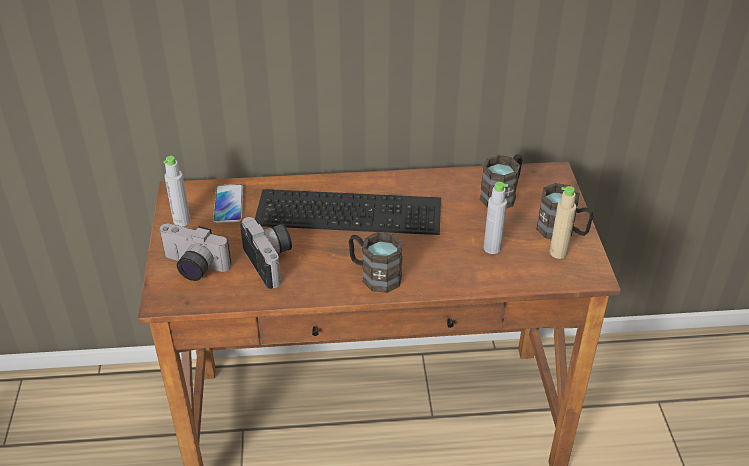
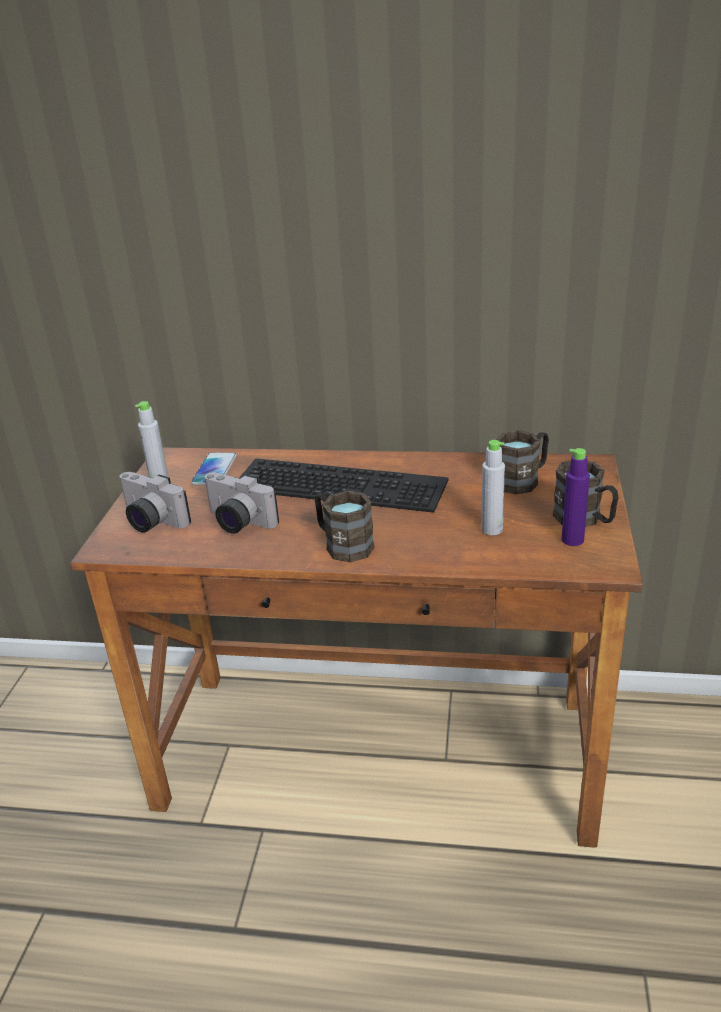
camera: 15 degrees right, 10 degrees down
camera [240,217,292,289] -> camera turned 135 degrees clockwise [203,472,279,534]
beige bottle [549,186,576,259] -> purple bottle [561,448,590,546]

